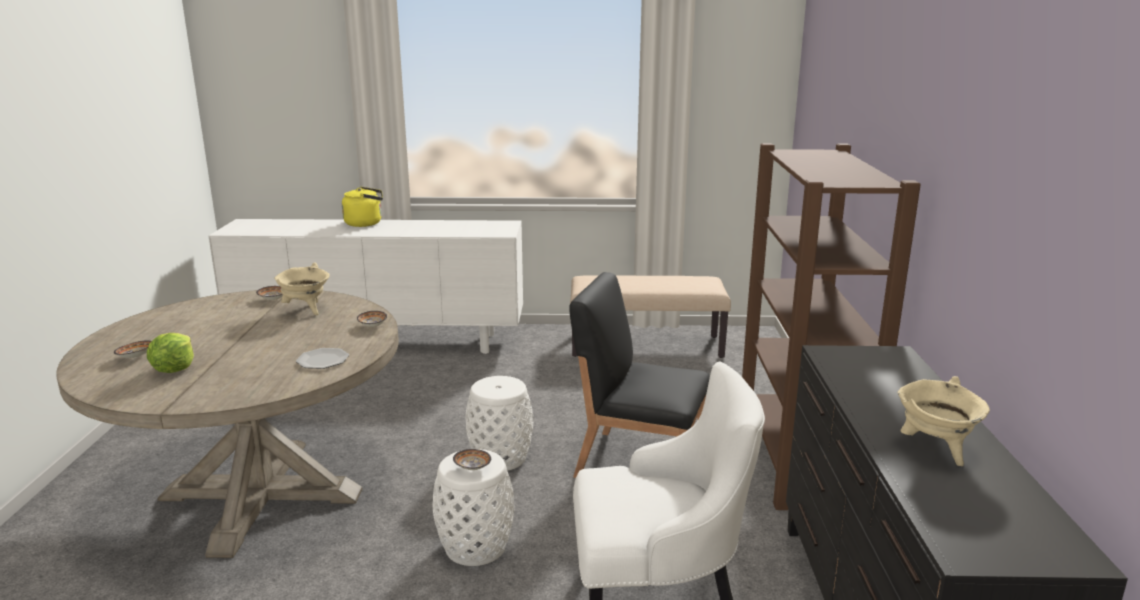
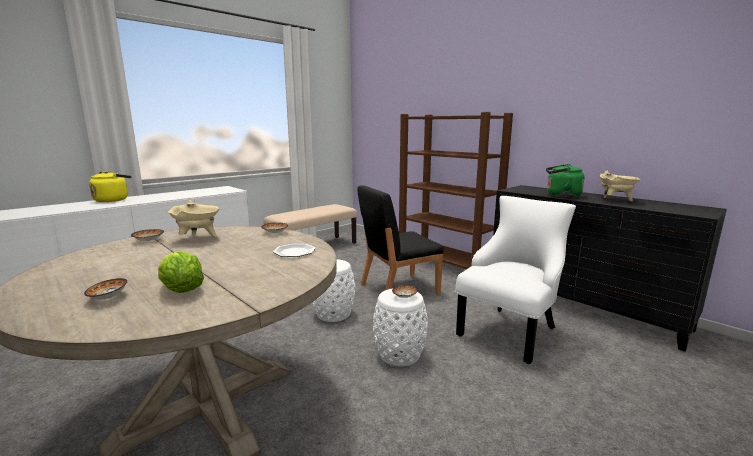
camera: 45 degrees left, 5 degrees down
none -> green kettle [546,164,585,197]

